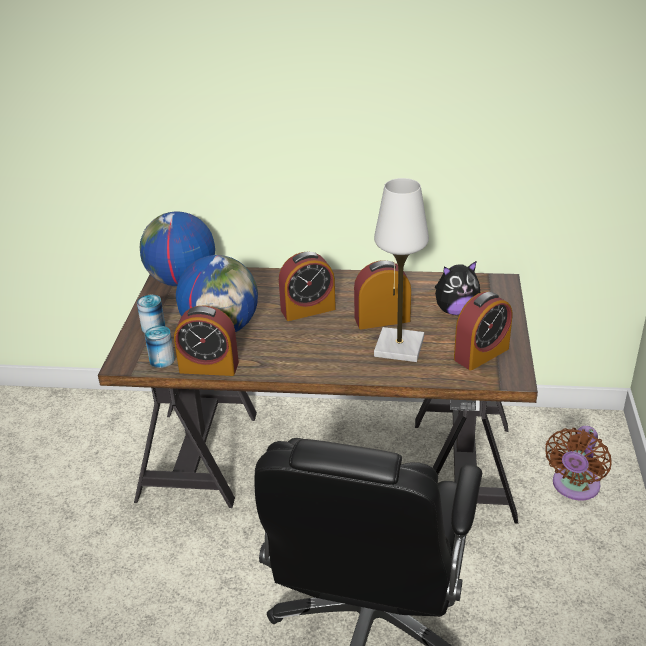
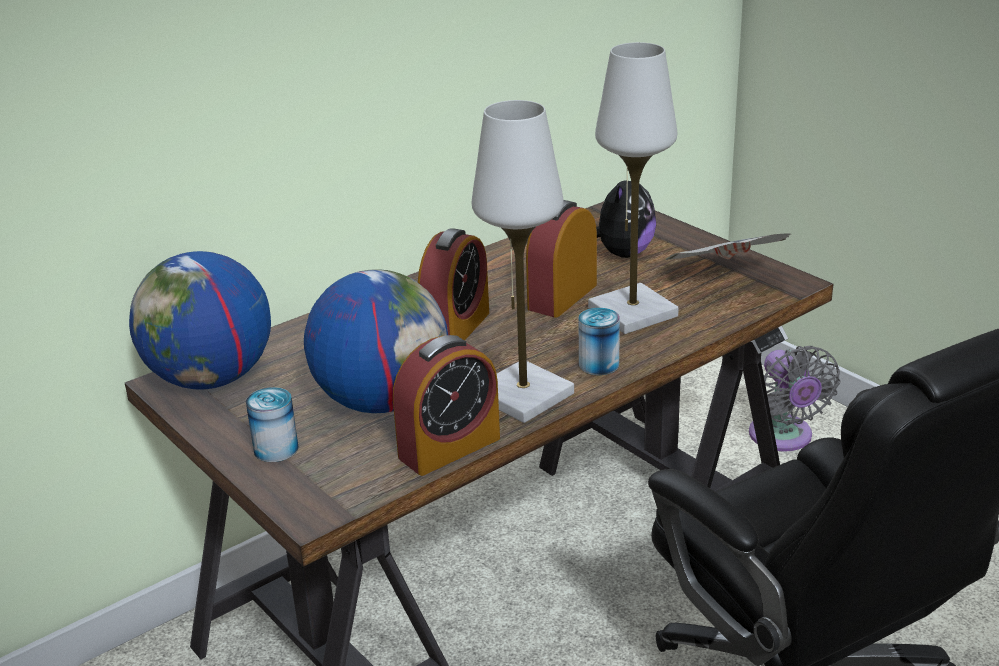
camera: 45 degrees left, 5 degrees down
can [145,326,175,368] -> can moved to [579,308,620,375]
alarm clock [454,292,512,370] -> newspaper [666,234,791,260]
brown fan [545,426,612,500] -> grey fan [749,346,840,452]
none -> white table lamp [472,100,574,423]

